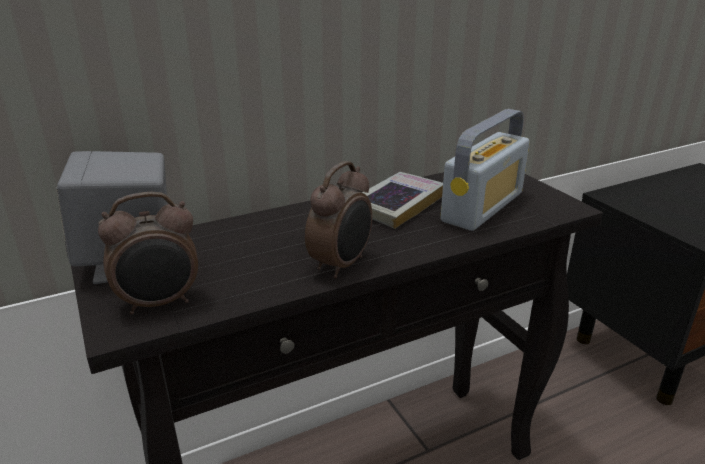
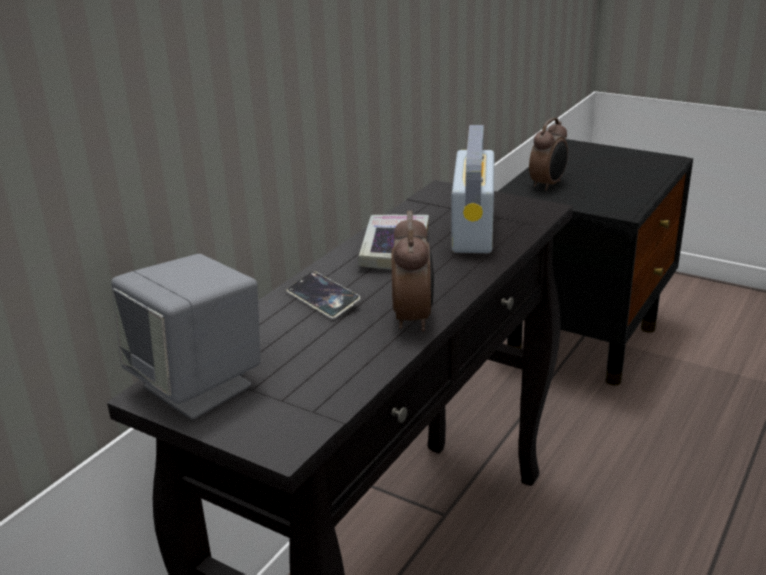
camera: 30 degrees left, 0 degrees up
alarm clock [98,192,198,315] -> alarm clock moved to [529,118,568,191]
none -> phone [287,271,361,319]

